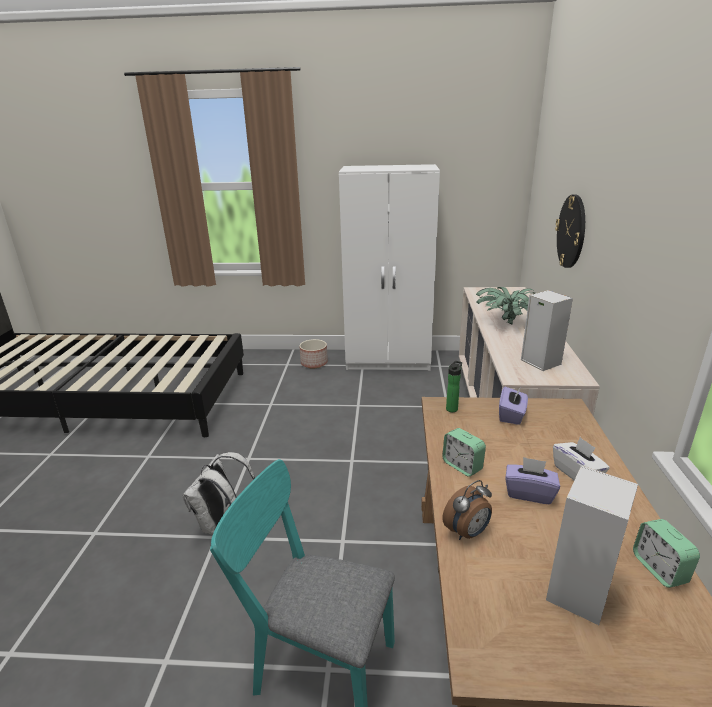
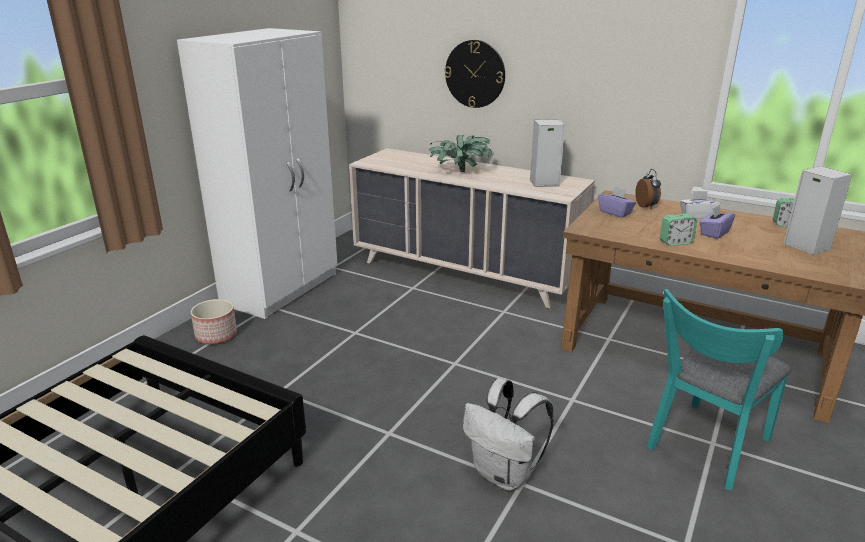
camera: 65 degrees left, 0 degrees up
alarm clock [442,480,492,540] -> alarm clock moved to [635,169,661,209]
bottle [446,361,462,412] -> none

